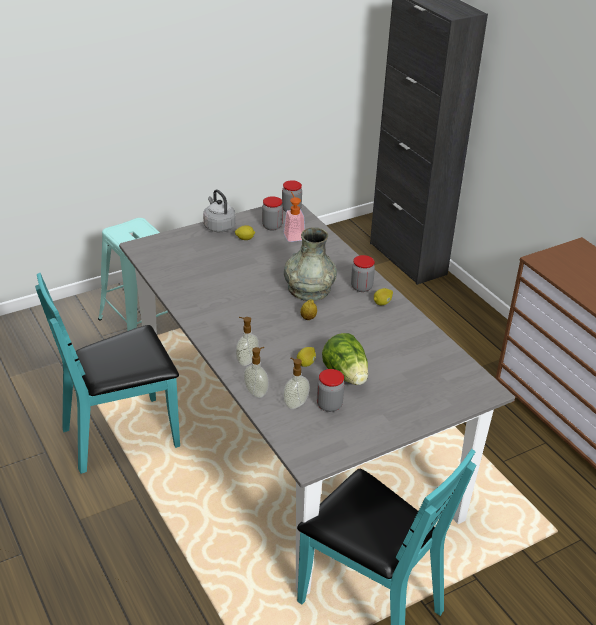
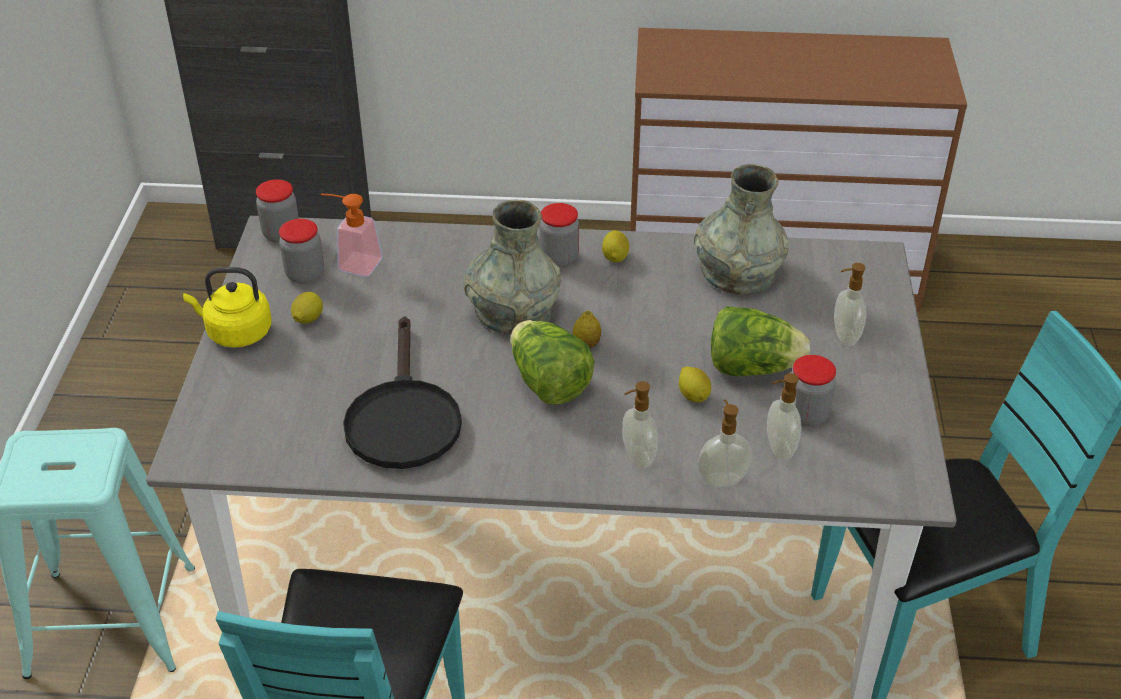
camera: 55 degrees left, 5 degrees up
grey kettle [203,189,236,232] -> yellow kettle [183,267,272,348]
none -> black frying pan [343,316,462,469]
none -> lettuce [511,320,594,404]
none -> grey vase [694,164,789,295]
none -> soap dispenser [834,263,866,346]

